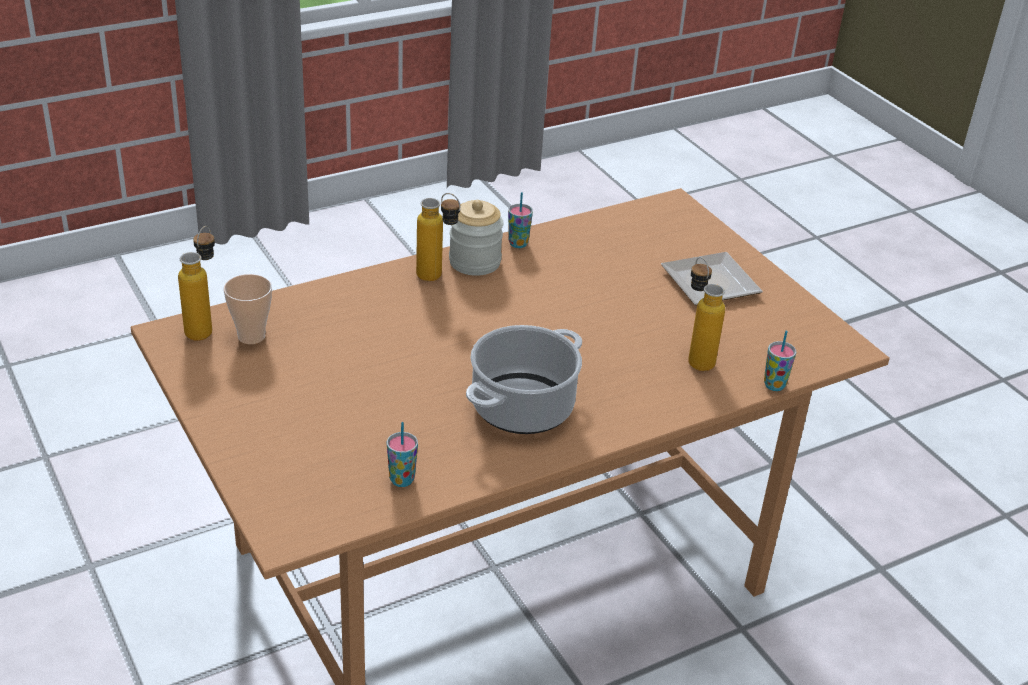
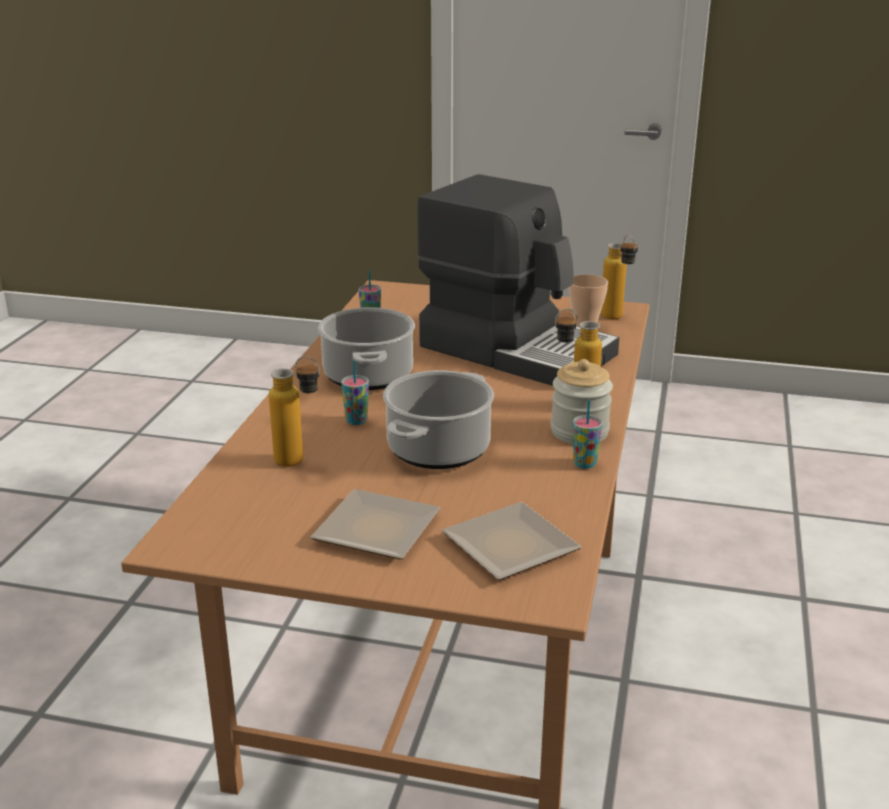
camera: 135 degrees right, 10 degrees down
cup [764,331,796,391] -> cup moved to [341,360,369,425]
none -> cooking pot [383,370,494,469]
none -> coffee machine [417,174,619,386]
none -> plate [442,502,582,580]

